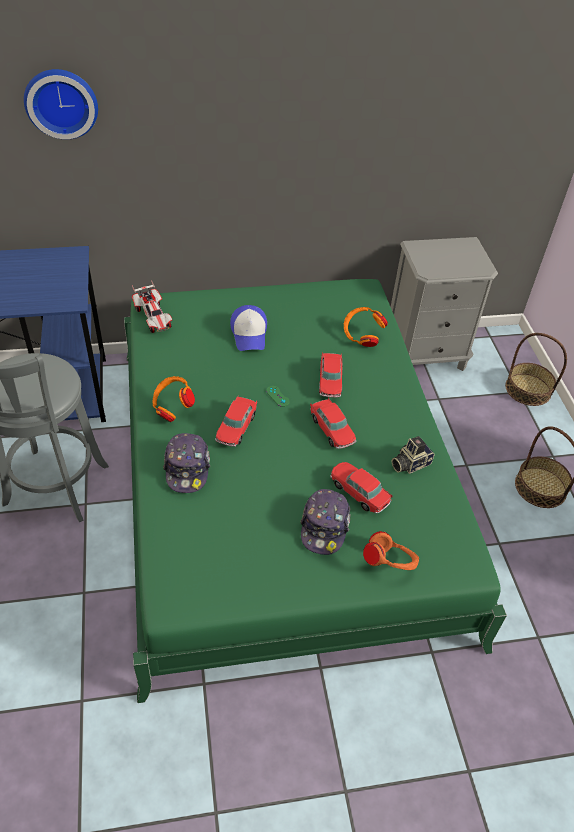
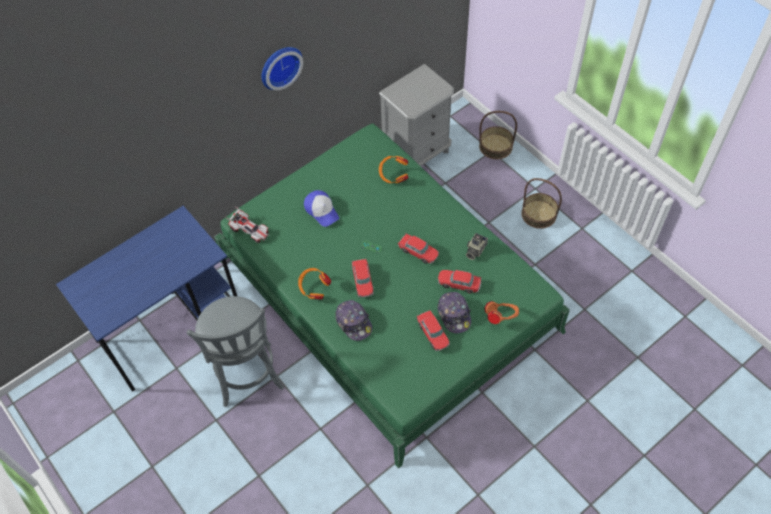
camera: 25 degrees left, 10 degrees up
wall clock [24,69,98,140] -> wall clock moved to [262,47,303,90]
toy car [319,352,343,397] -> toy car moved to [417,310,450,351]

